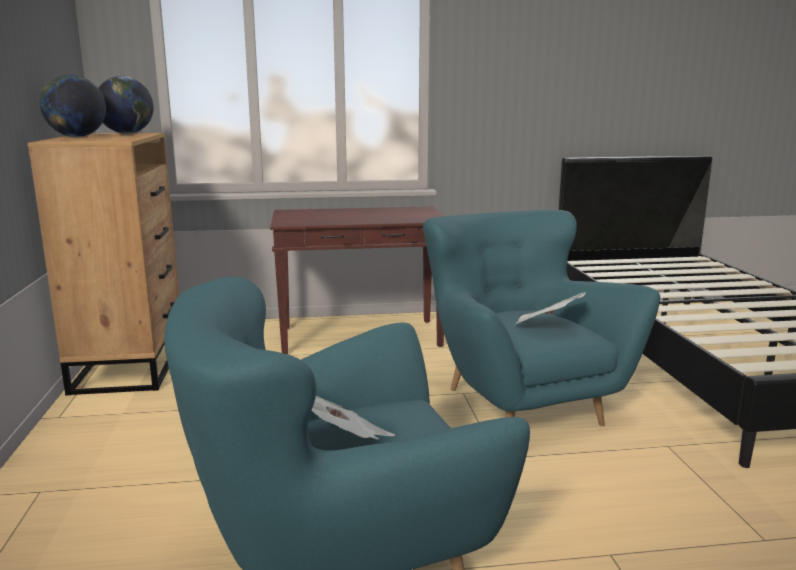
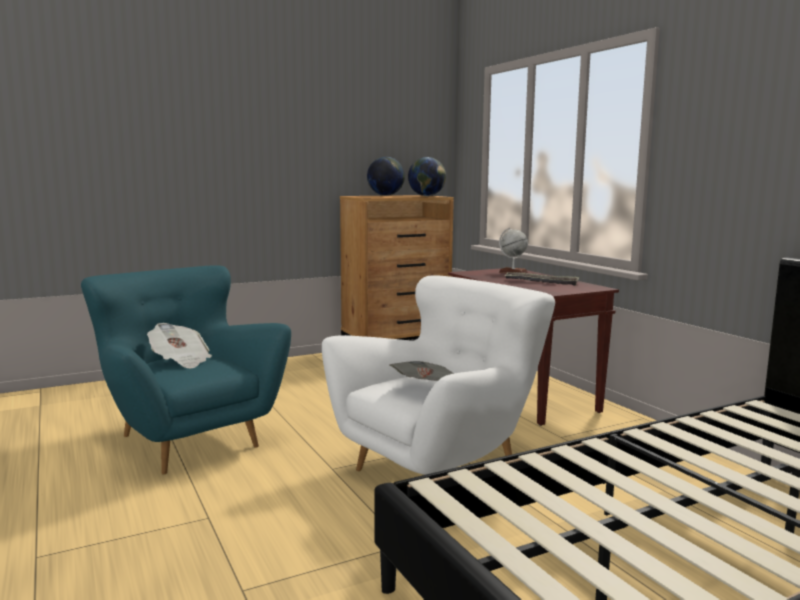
camera: 70 degrees right, 5 degrees down
turquoise armchair [423,210,660,426] -> white armchair [322,275,555,475]
none -> globe [499,228,528,273]
none -> tray [504,272,579,286]

